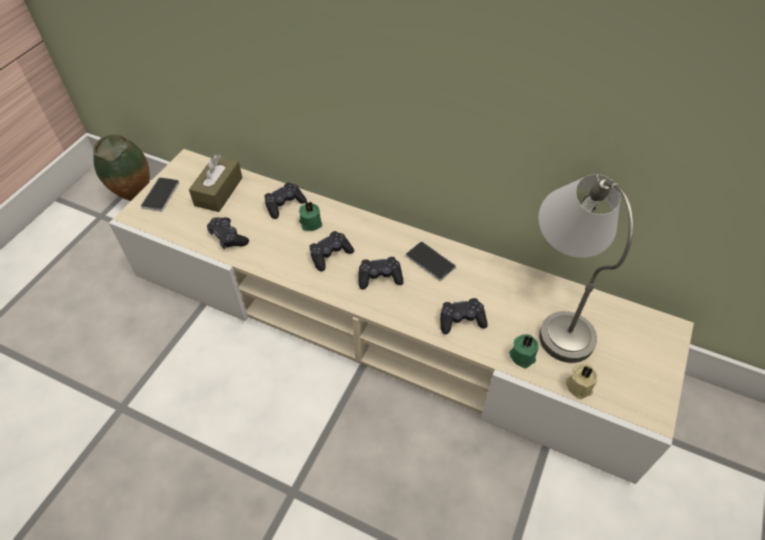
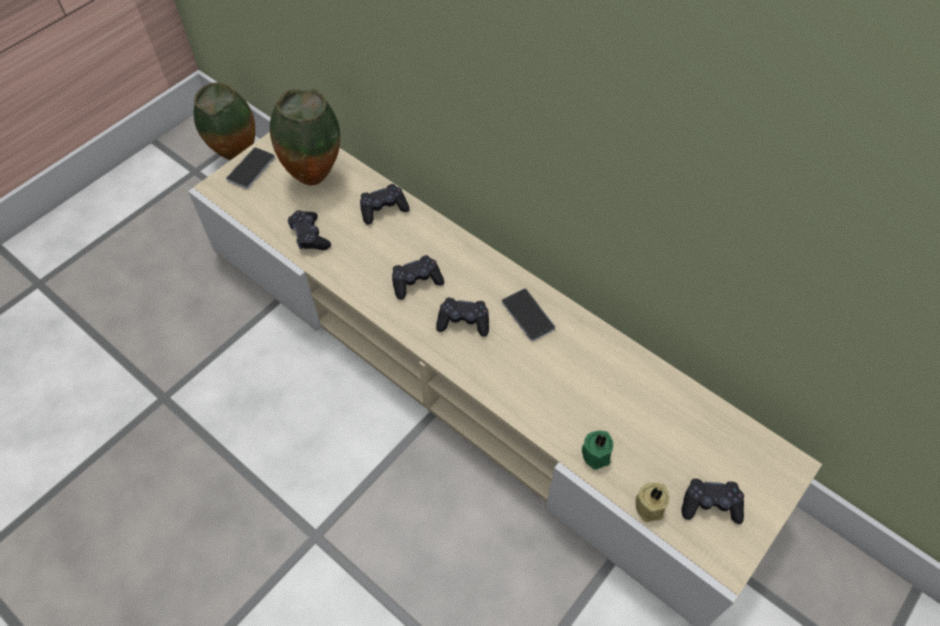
camera: 15 degrees right, 5 degrees up
brown tissue box [189,154,243,212] -> vase [270,89,340,185]
green candle [299,202,322,231] -> none
black game controller [440,298,488,334] -> black game controller moved to [681,479,744,524]
grey table lamp [539,174,633,363] -> none

